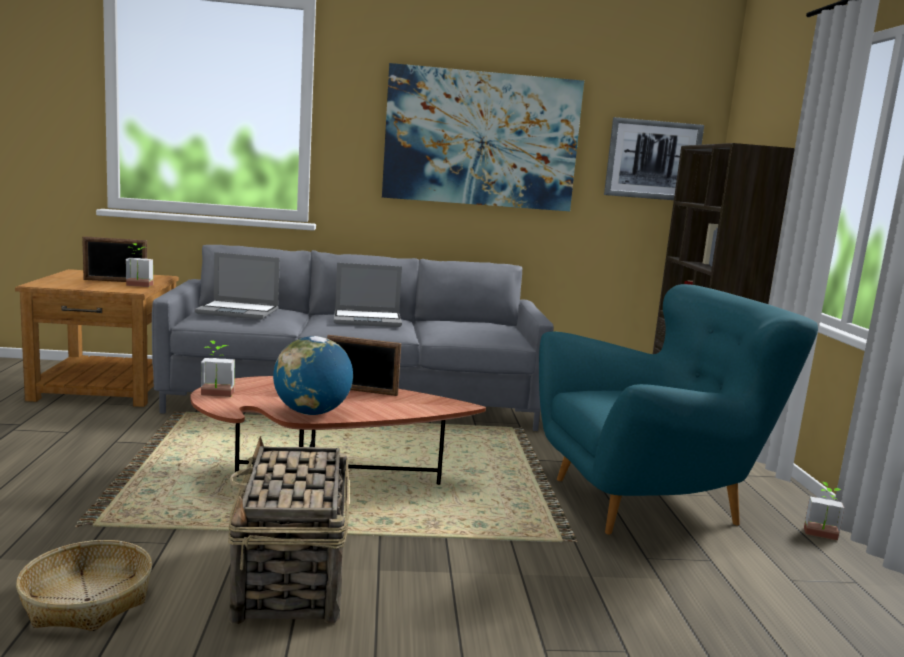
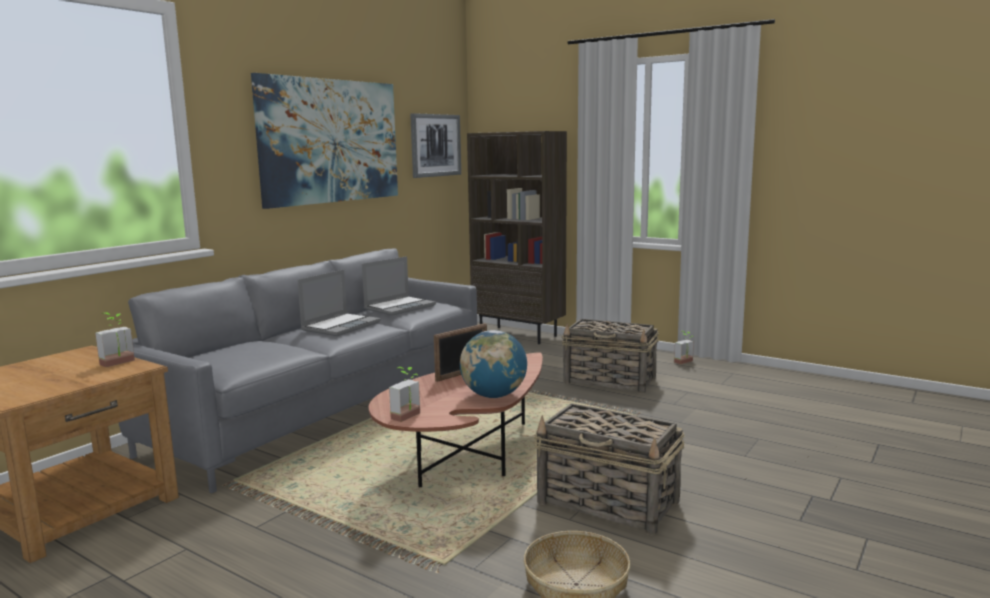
camera: 50 degrees left, 0 degrees up
picture frame [82,236,147,282] -> none
laptop [195,252,280,320] -> laptop moved to [362,256,436,316]
turquoise armchair [539,284,818,535] -> basket [561,319,659,394]

